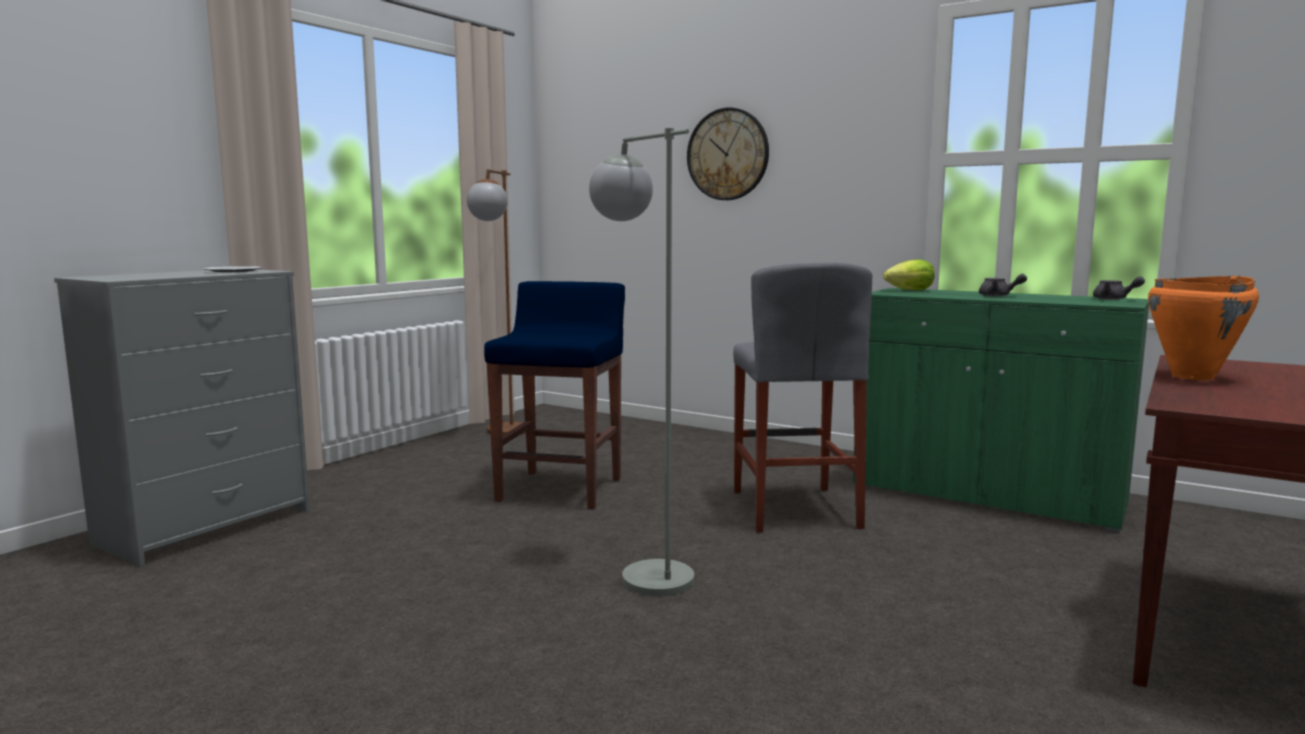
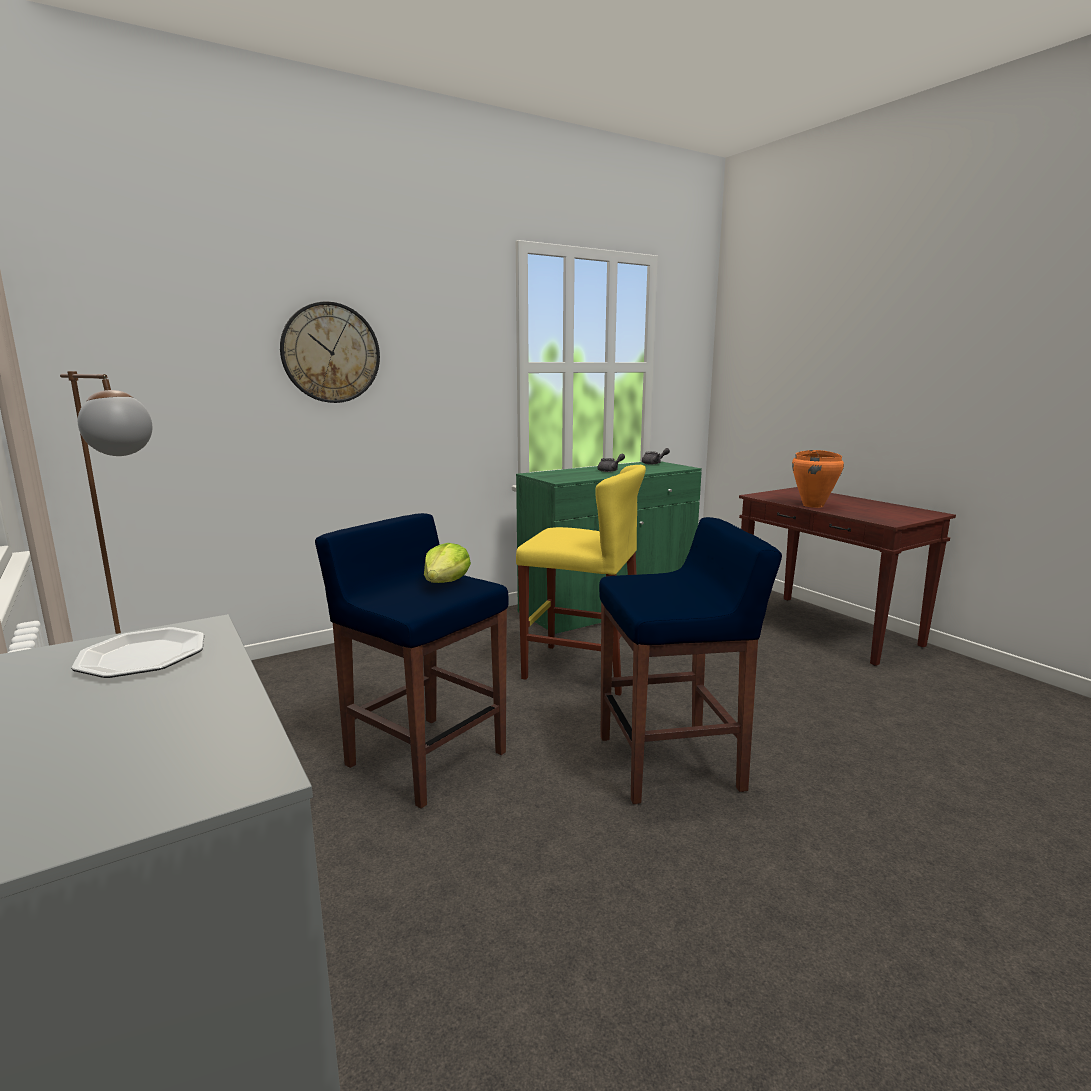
camera: 65 degrees left, 5 degrees up
grey floor lamp [589,128,694,596] -> blue stool [599,517,782,804]
grey stool [733,262,872,533] -> yellow stool [516,465,646,695]
lettuce [883,260,935,290] -> lettuce moved to [424,543,471,583]

